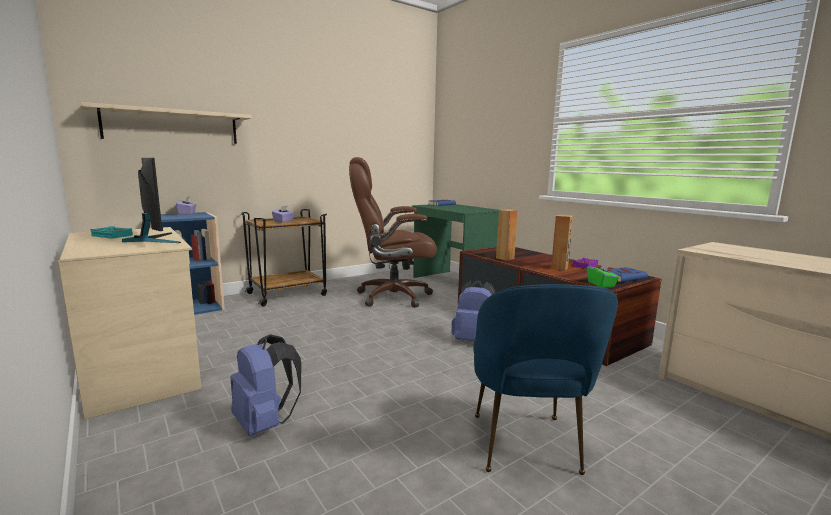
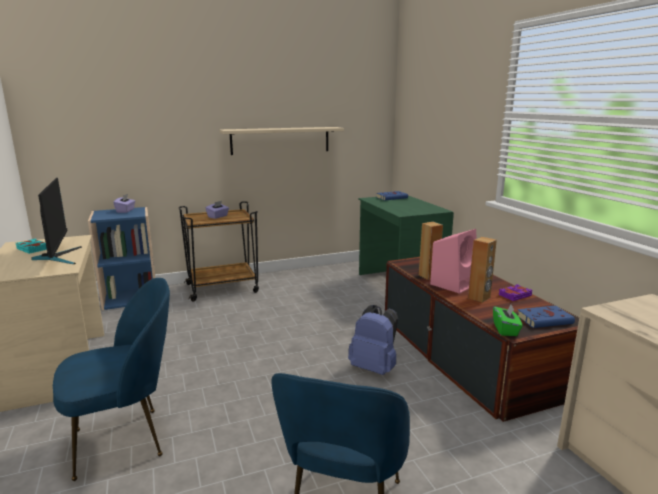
camera: 15 degrees right, 5 degrees up
beige shelf [81,102,252,144] -> beige shelf moved to [220,127,344,155]
blue backpack [230,334,302,436] -> blue chair [53,278,170,481]
brown office chair [349,157,437,308] -> none
none -> pink speaker [430,229,476,294]

